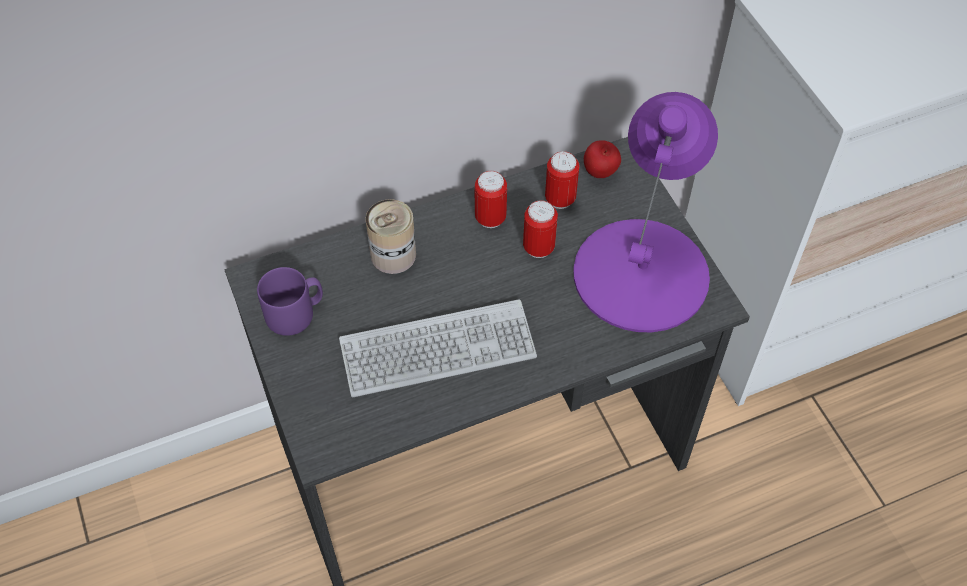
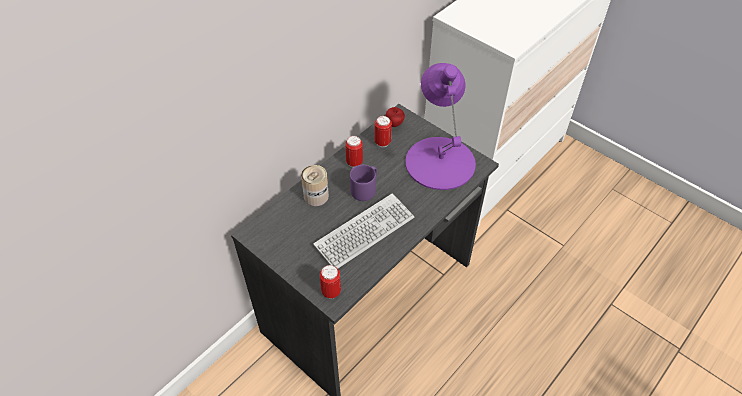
camera: 25 degrees left, 5 degrees down
purple mug [257,267,323,336] -> purple mug moved to [350,165,377,201]
can [523,200,558,258] -> can moved to [320,265,341,298]

